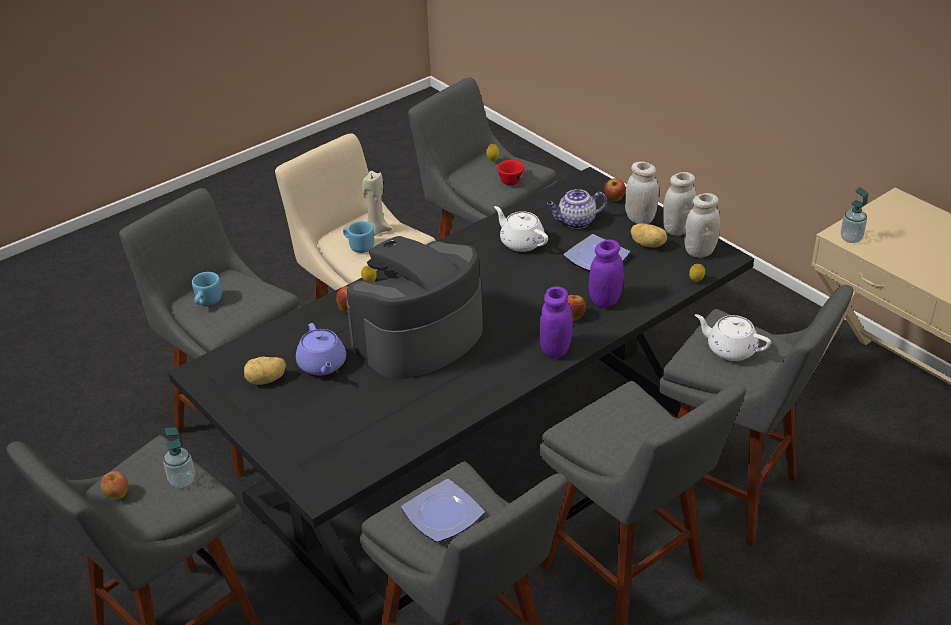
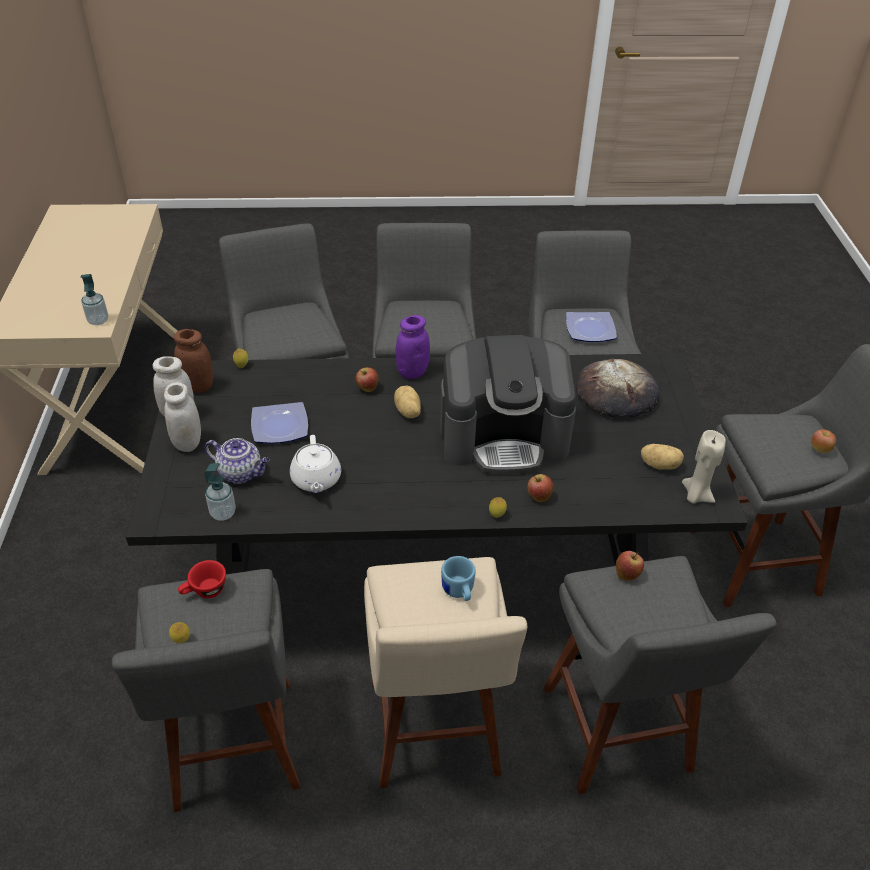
camera: 145 degrees left, 5 degrees up
soap dispenser [163,427,195,488] -> soap dispenser moved to [205,463,236,521]
blue mug [192,272,222,305] -> none
purple teapot [296,323,346,375] -> none
beige candle [362,171,392,236] -> beige candle moved to [682,430,726,504]
purple jar [589,239,624,308] -> none
apple [604,178,626,201] -> apple moved to [616,551,644,581]
potato [631,223,667,248] -> potato moved to [394,386,421,418]
white jar [684,193,720,258] -> brown jar [174,329,213,393]
white teapot [695,314,771,361] -> none
none -> bread [576,358,660,417]

